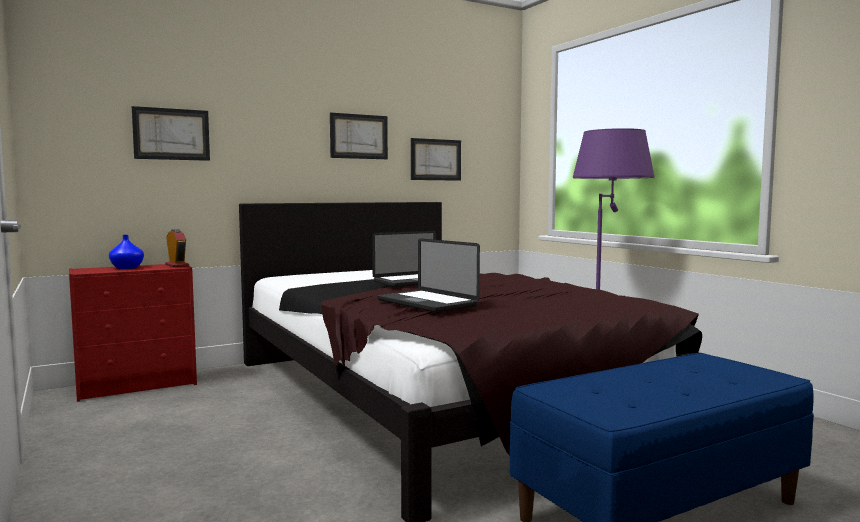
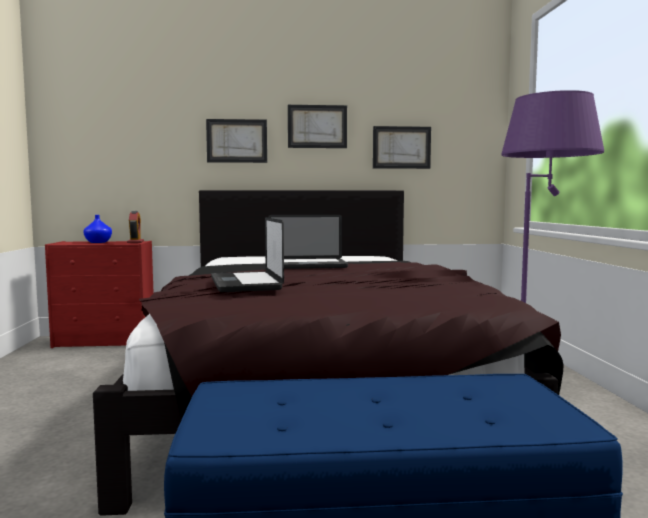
camera: 25 degrees right, 0 degrees up
picture [132,106,210,161] -> picture moved to [206,119,267,163]

